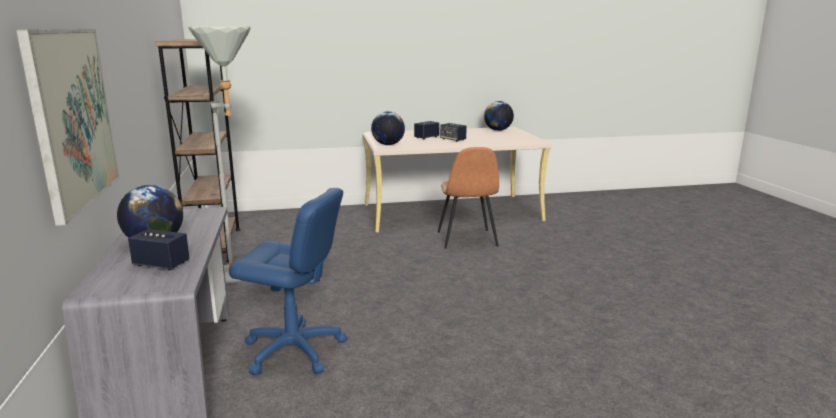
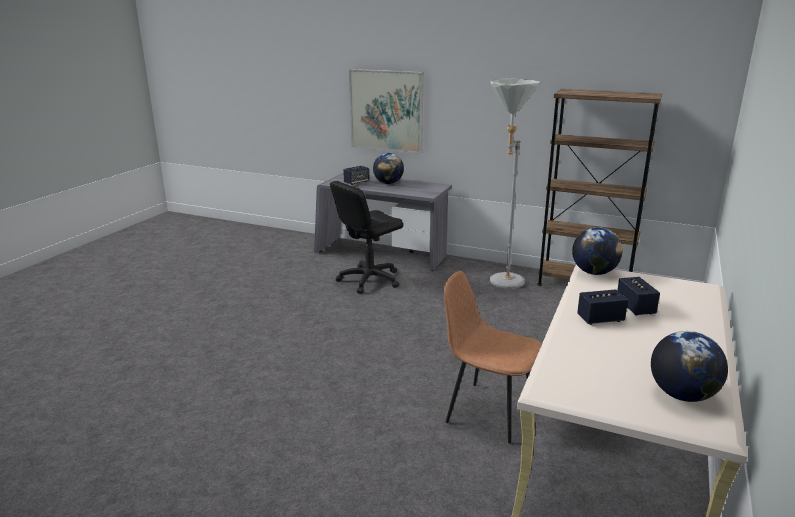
camera: 125 degrees right, 5 degrees up
blue office chair [229,188,348,375] -> black office chair [330,181,403,294]

